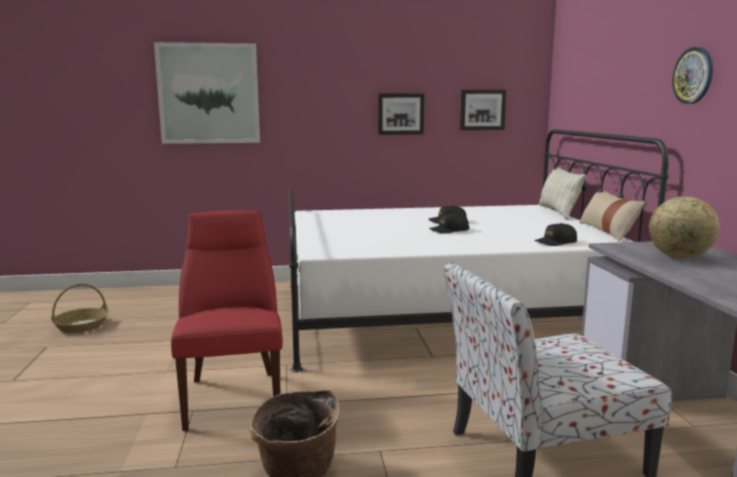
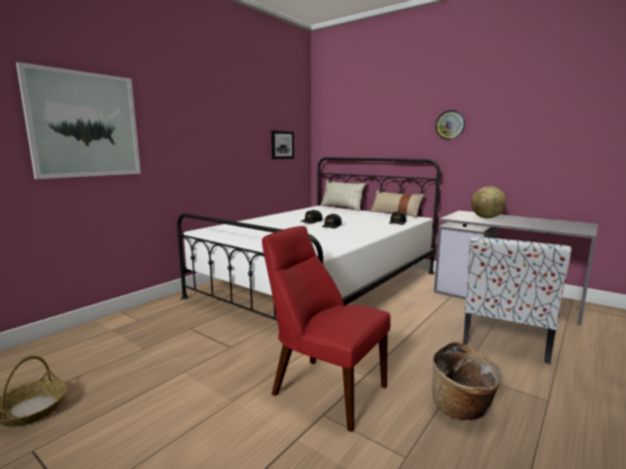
camera: 45 degrees left, 0 degrees up
picture [378,94,424,135] -> none

